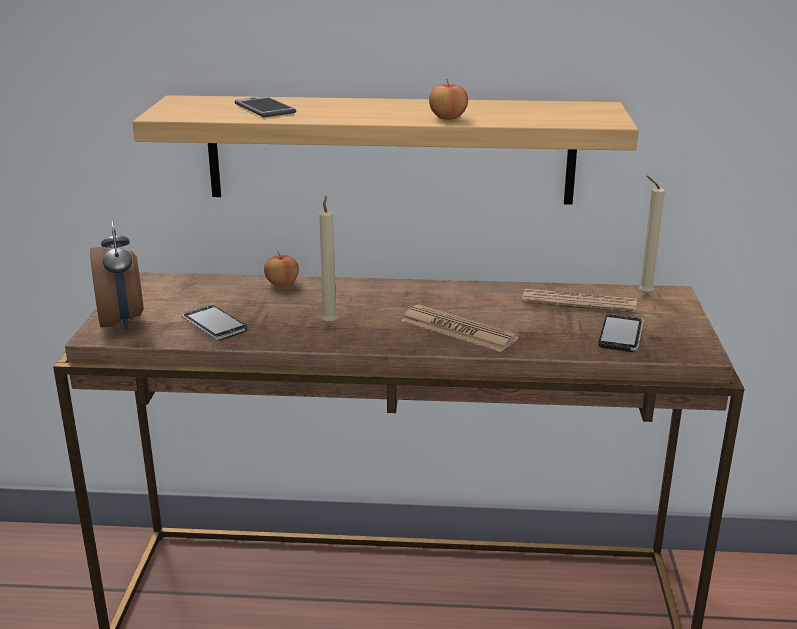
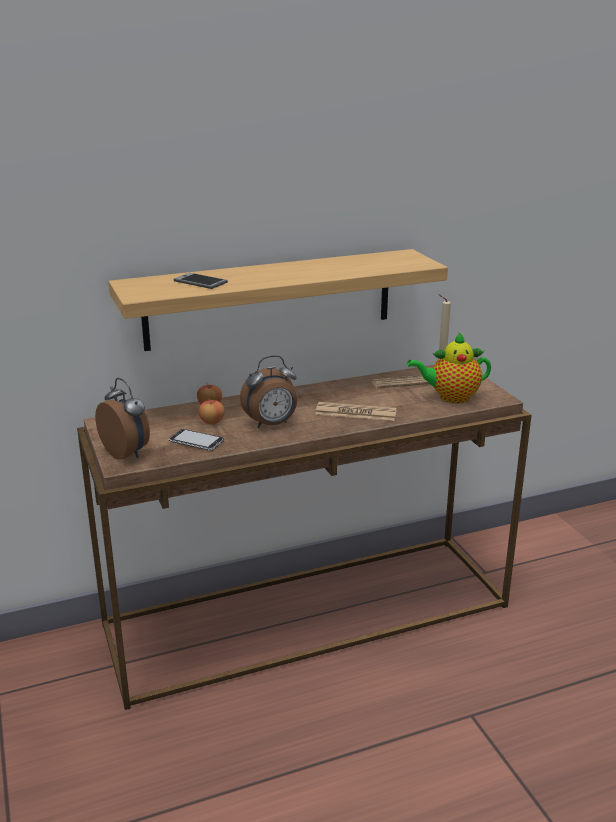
camera: 25 degrees left, 0 degrees up
beige candle [319,196,338,324] -> alarm clock [240,355,297,428]
apple [429,79,468,120] -> apple moved to [198,399,225,424]
phone [598,314,644,352] -> teapot [407,332,491,403]

